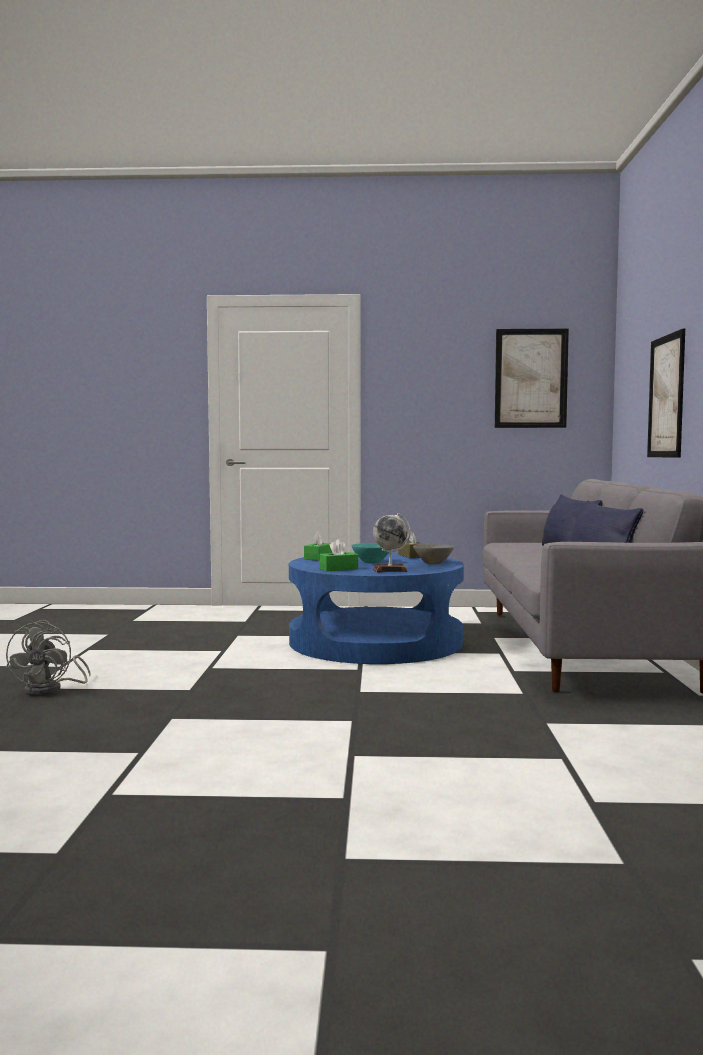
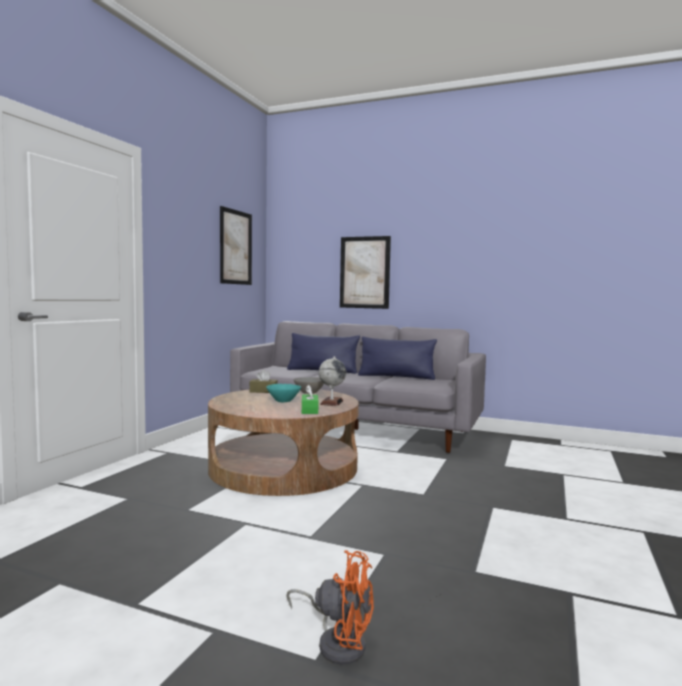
camera: 70 degrees left, 0 degrees up
grey fan [6,620,91,696] -> orange fan [286,550,374,665]
blue coffee table [289,553,464,664] -> brown coffee table [208,390,359,496]
green tissue box [304,532,332,560] -> none

